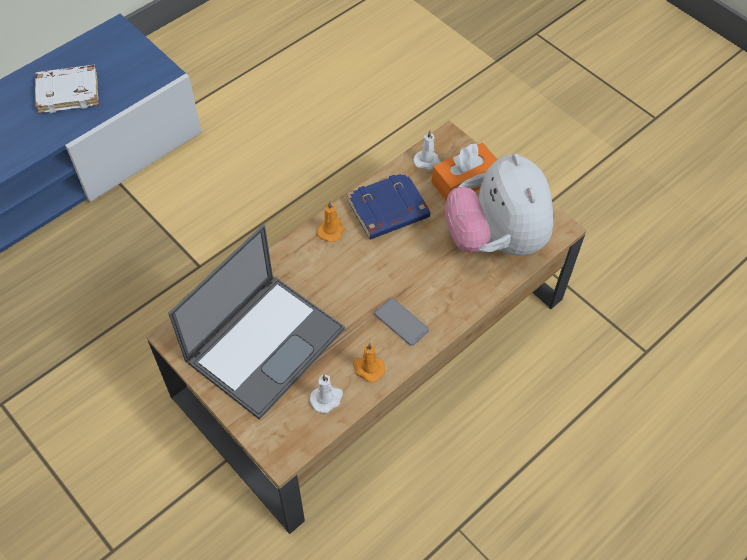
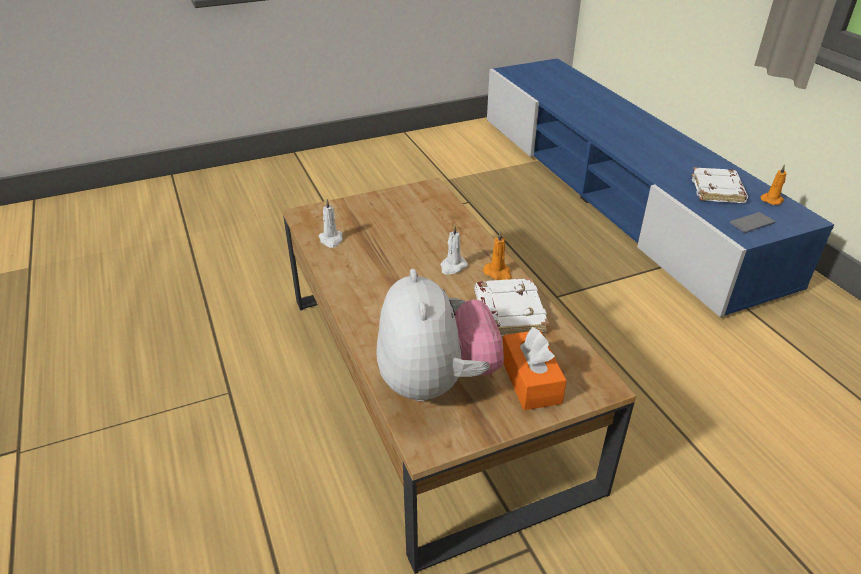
camera: 110 degrees right, 20 degrees down
laptop [168,224,345,420] -> none
blue book [347,172,430,239] -> white book [475,278,549,336]
orange candle [353,343,385,382] -> orange candle moved to [761,164,787,205]
phone [374,298,429,346] -> phone moved to [730,212,775,233]
white candle [413,130,441,171] -> white candle moved to [440,225,468,275]
plush toy [445,153,553,256] -> plush toy turned 75 degrees clockwise [376,269,504,401]

